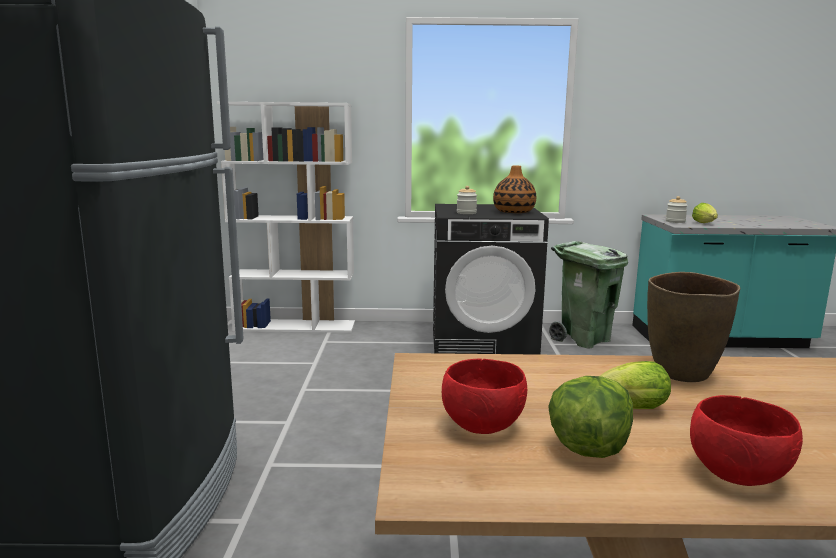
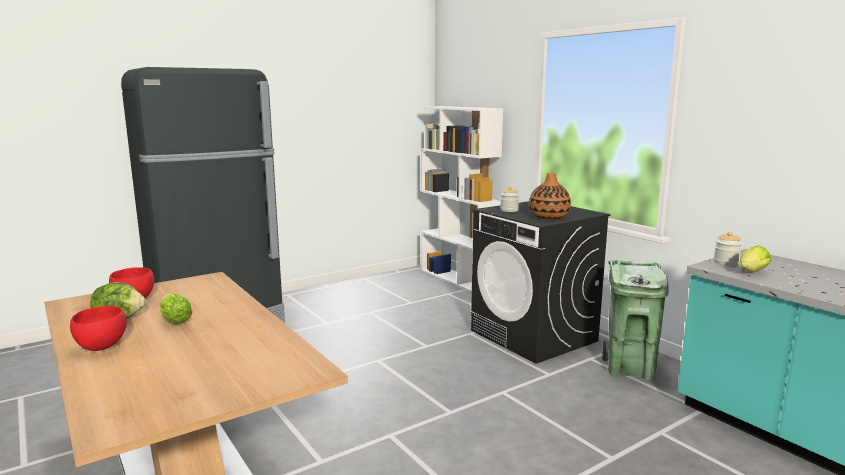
camera: 55 degrees right, 0 degrees up
brown vase [647,272,740,382] -> none

